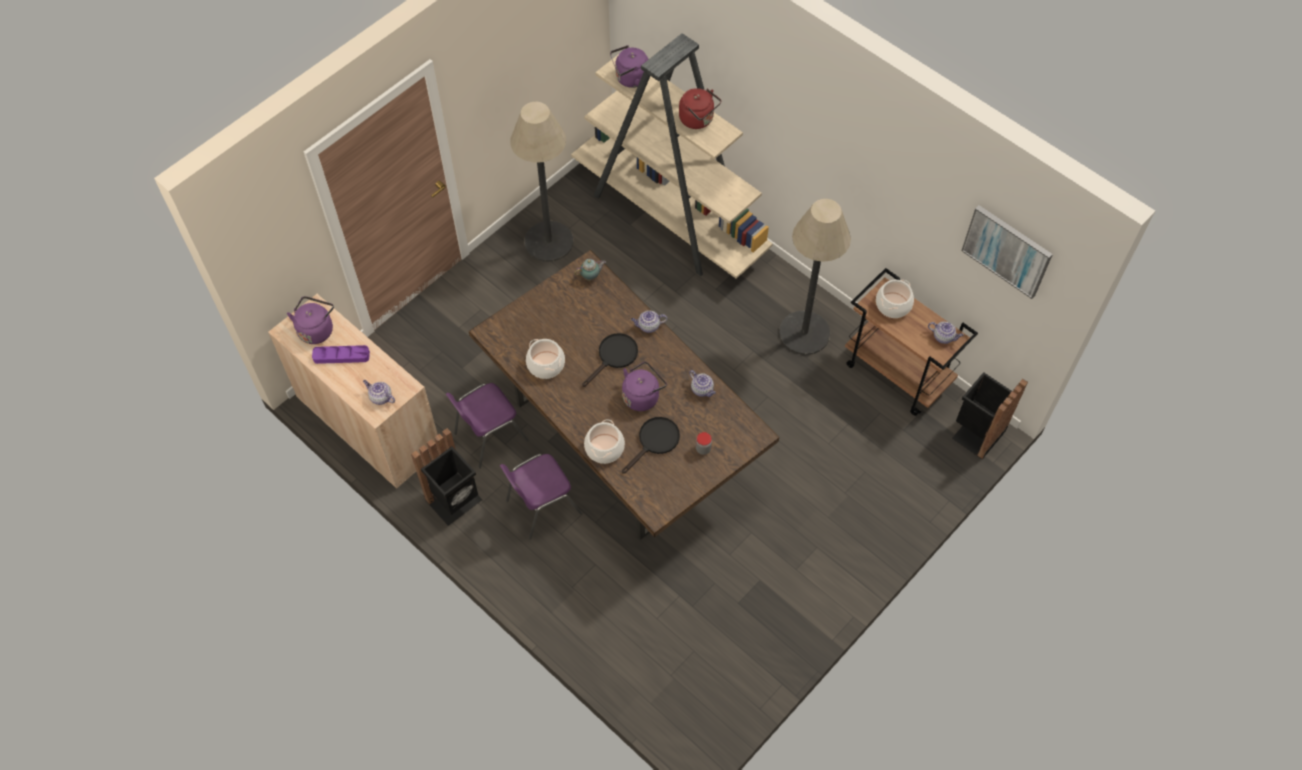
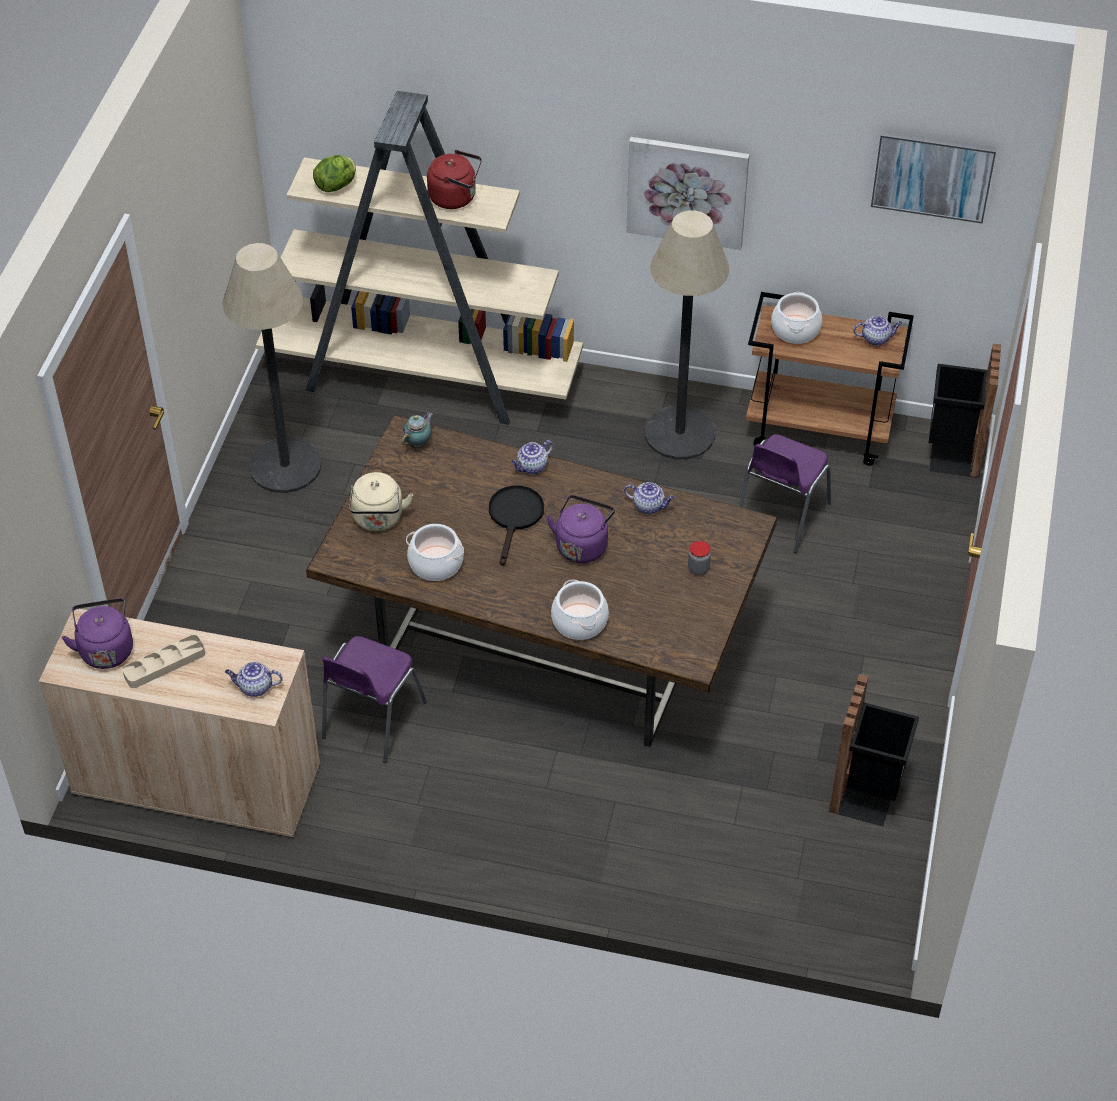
camera: 30 degrees left, 10 degrees down
purple tray [312,345,370,364] -> beige tray [122,635,205,688]
black trash can [411,428,482,526] -> black trash can moved to [829,674,919,826]
purple chair [500,454,582,540] -> purple chair moved to [739,434,831,553]
purple kettle [610,45,649,88] -> lettuce [313,155,356,192]
black frying pan [622,417,680,474] -> none
none -> beige kettle [349,472,413,531]
none -> picture [626,137,750,250]

